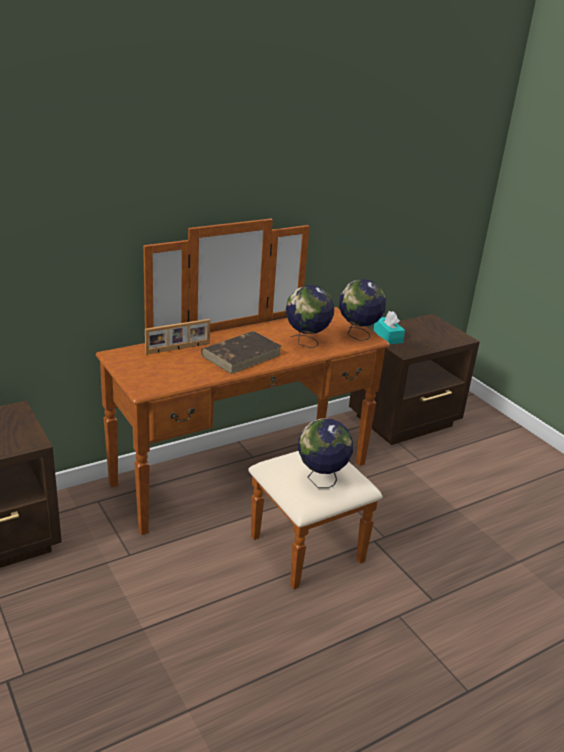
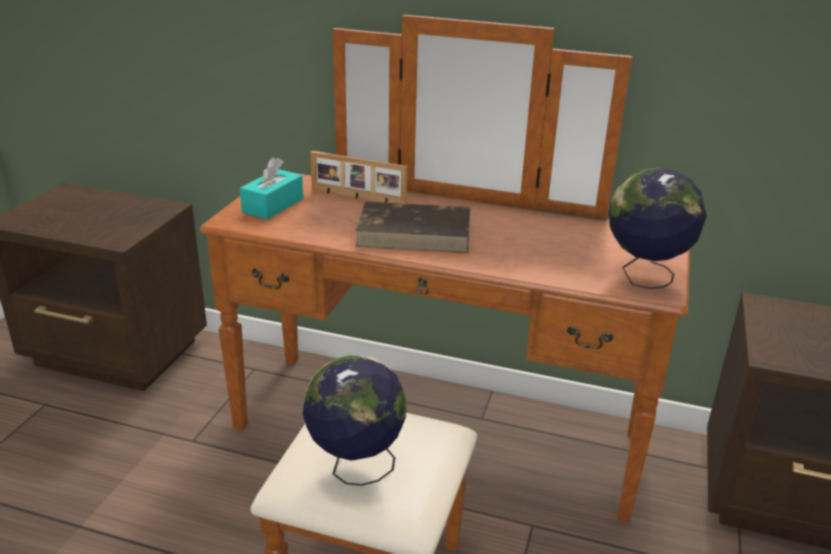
camera: 50 degrees right, 0 degrees up
globe [285,285,334,348] -> none
turquoise tissue box [373,311,405,344] -> turquoise tissue box moved to [240,157,303,219]

